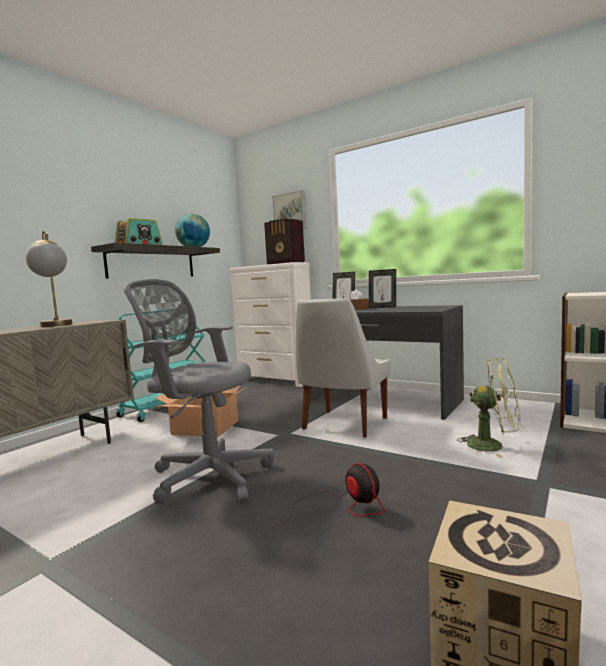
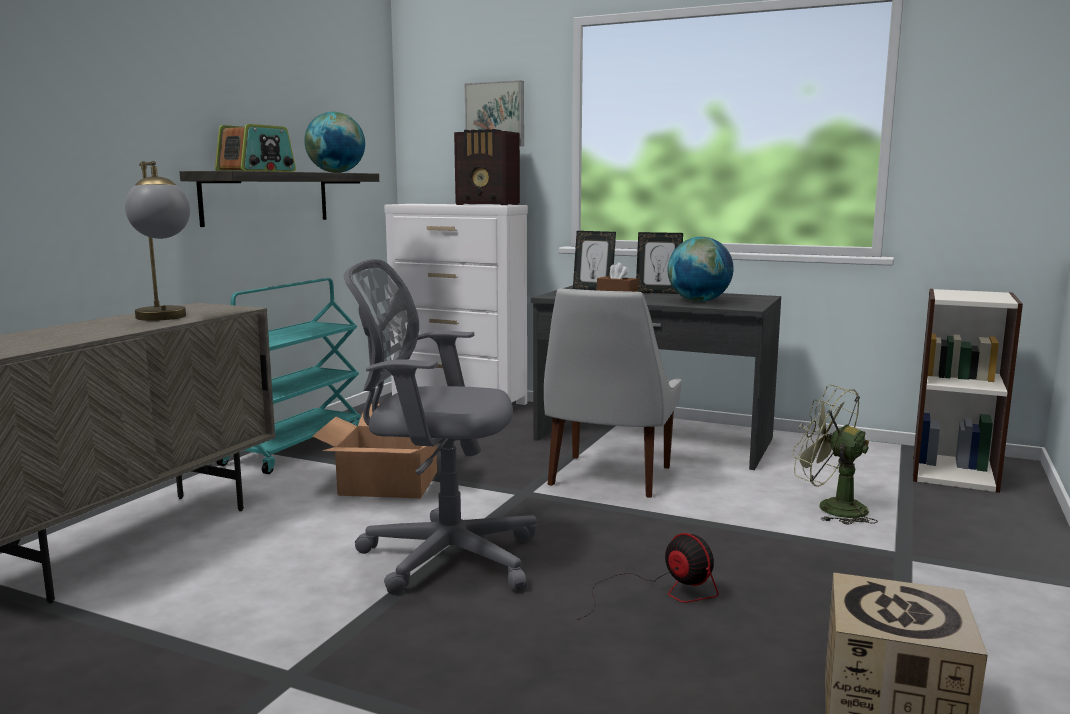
camera: 10 degrees left, 5 degrees up
green fan [457,358,520,458] -> green fan turned 150 degrees counterclockwise [792,385,878,525]
none -> globe [668,237,734,302]

